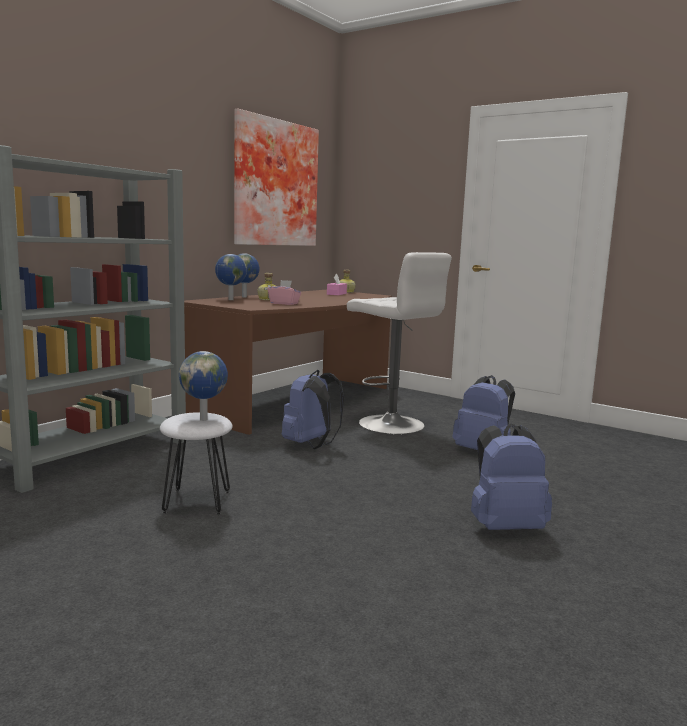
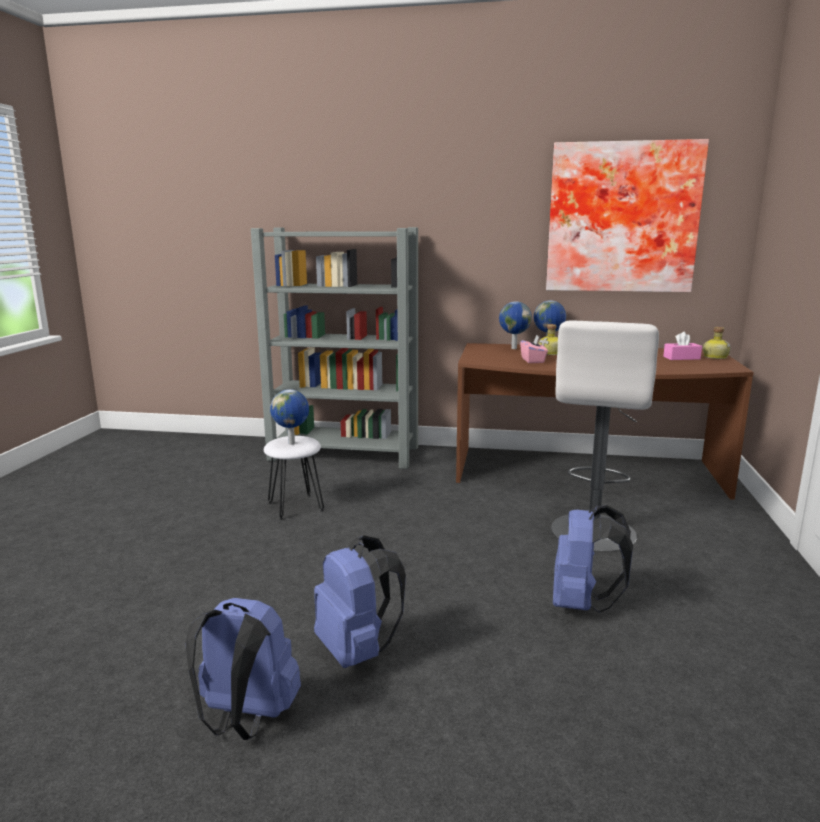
camera: 65 degrees right, 5 degrees up
blue backpack [282,370,344,449] -> blue backpack moved to [185,598,301,740]

